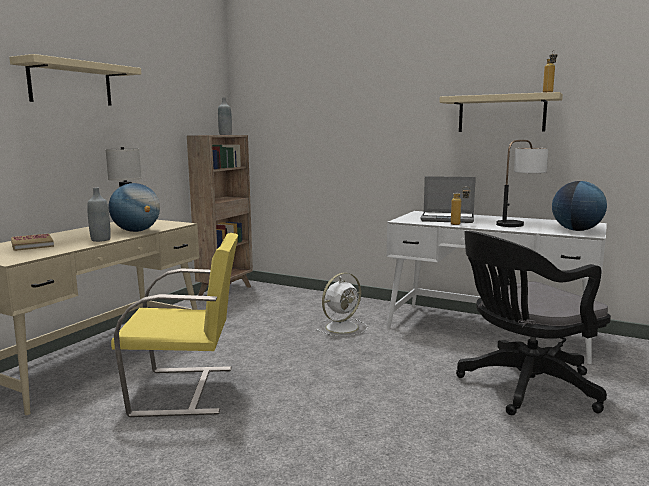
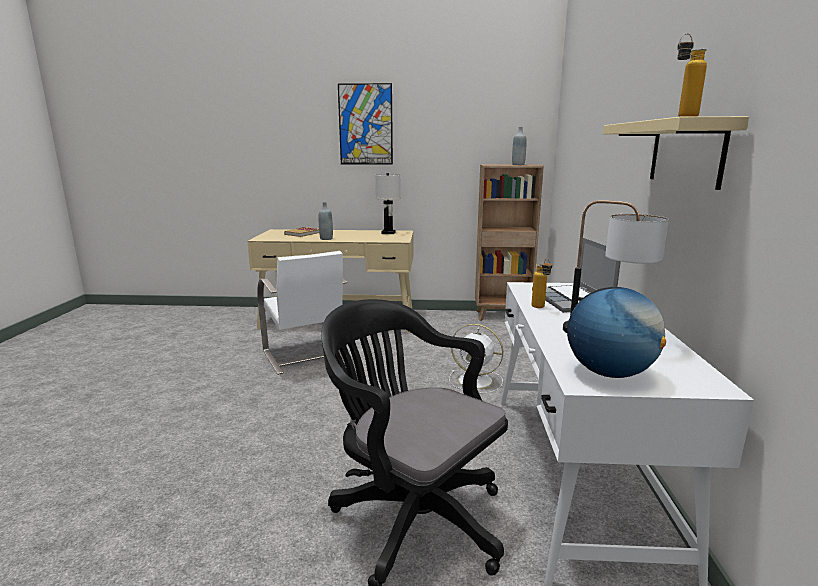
camera: 65 degrees right, 5 degrees up
beige shelf [9,54,141,106] -> picture [338,83,393,165]
globe [109,183,160,232] -> none
yellow chair [111,233,238,417] -> white chair [257,251,348,375]

